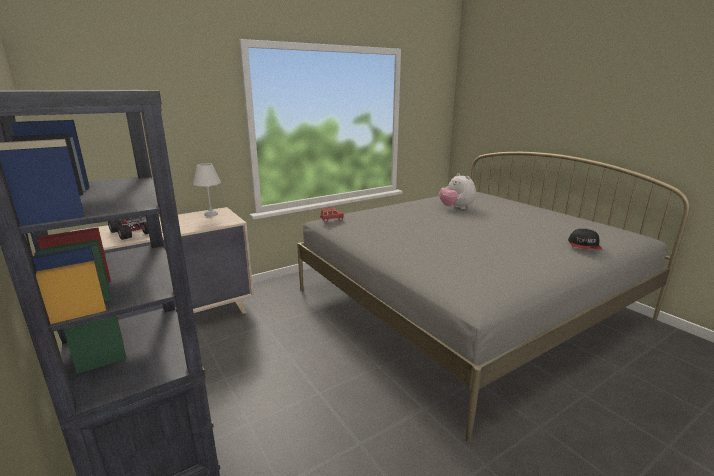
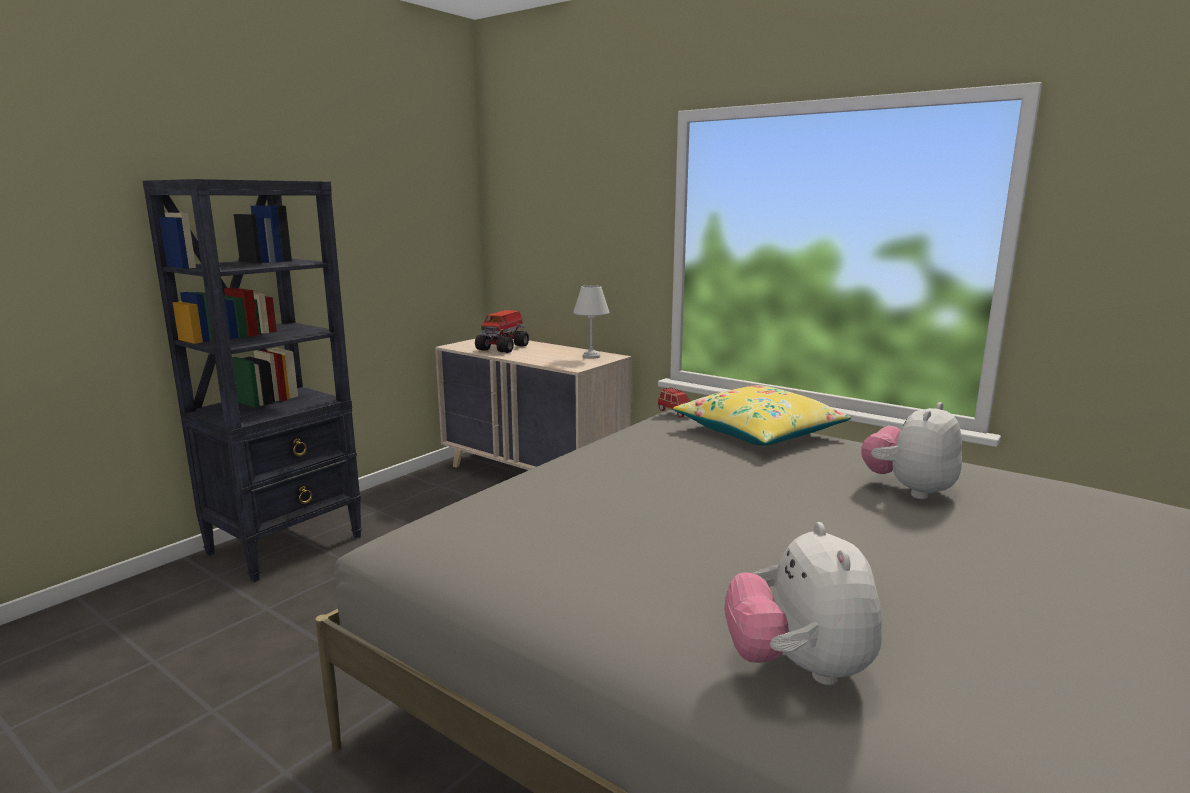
camera: 70 degrees right, 5 degrees down
cap [568,229,602,250] -> plush toy [724,522,882,685]
none -> yellow pillow [673,385,851,446]

